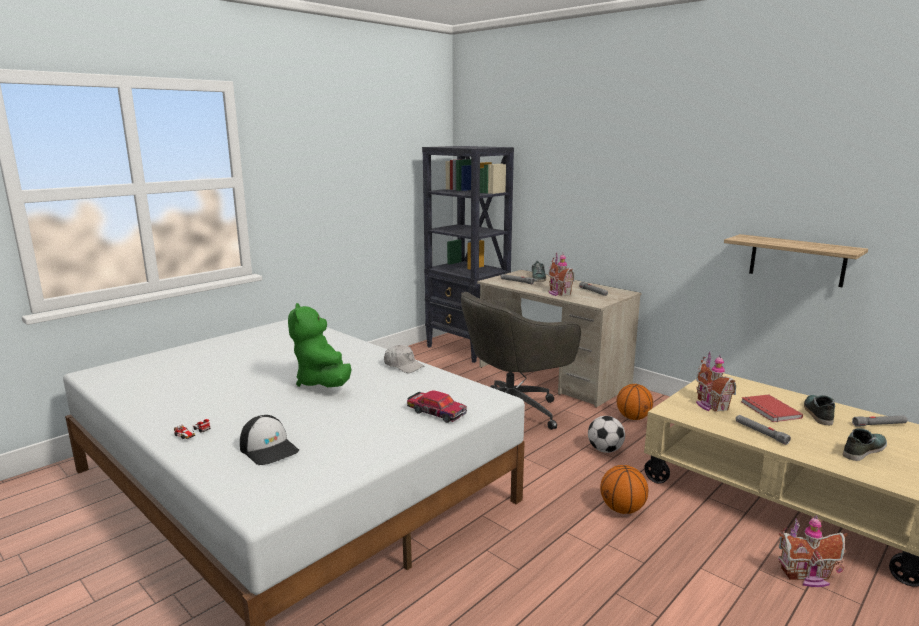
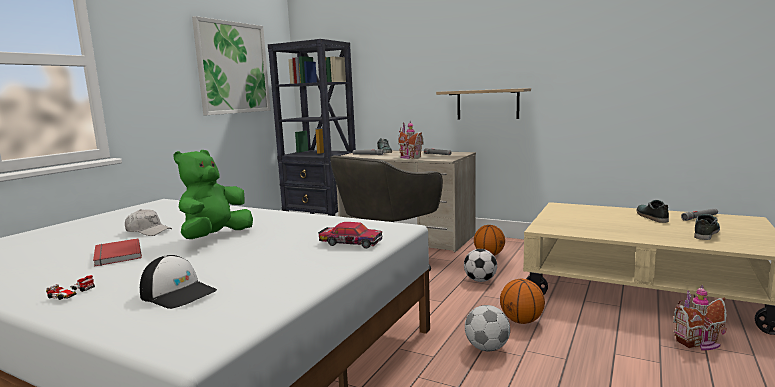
camera: 15 degrees left, 5 degrees down
green plush toy [288,303,352,387] -> green plush toy turned 60 degrees clockwise [173,150,253,239]
white cap [384,345,425,373] -> white cap moved to [125,209,172,236]
toy house [696,352,736,412] -> none
shelf [724,234,868,287] -> shelf moved to [436,88,531,119]
grey flashlight [736,415,791,445] -> none
red book [742,394,803,422] -> red book moved to [93,238,142,267]
none -> picture [192,16,271,115]
none -> football [465,305,510,351]

